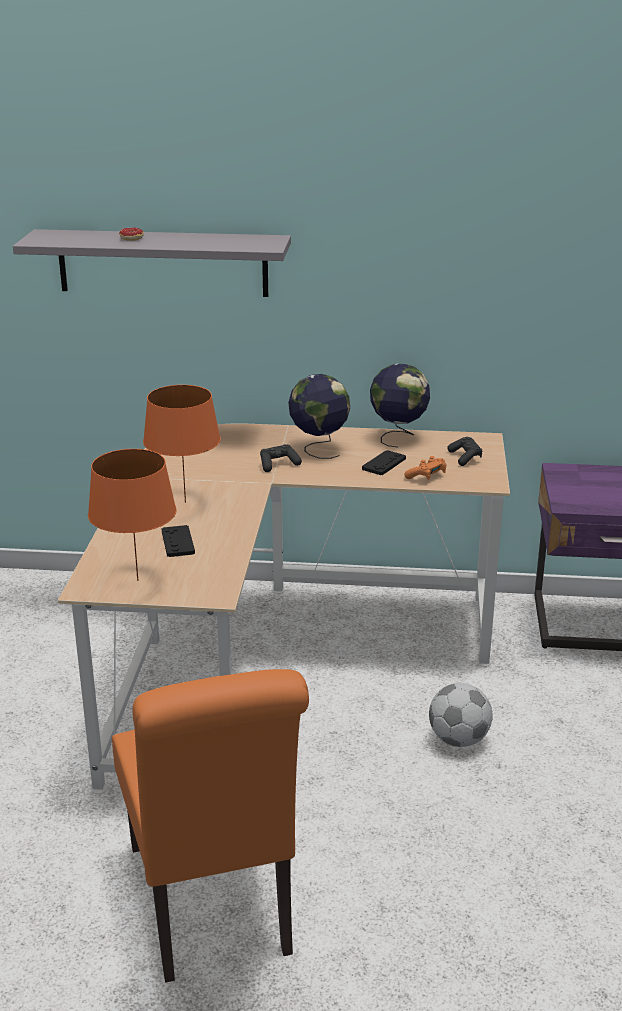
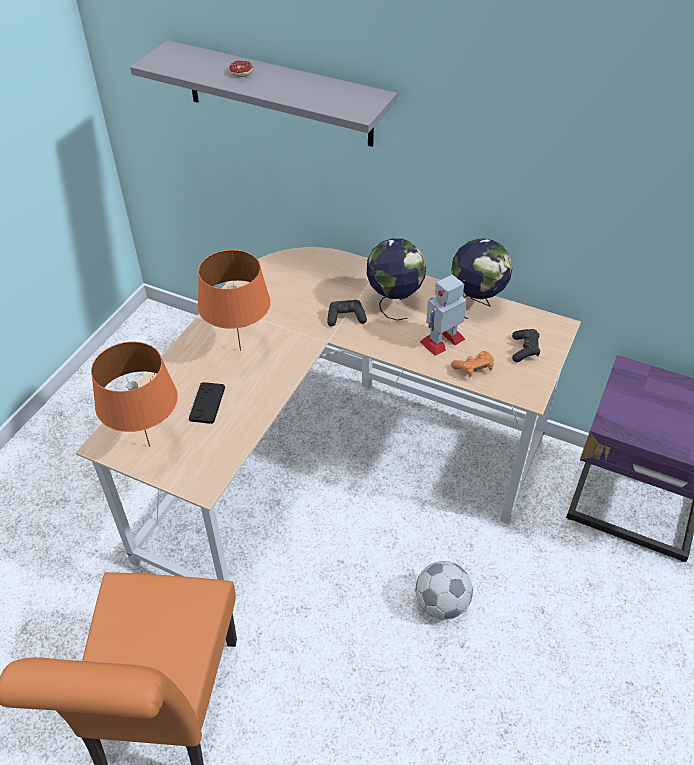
camera: 20 degrees right, 20 degrees up
black game controller [362,450,406,475] -> toy robot [420,274,467,356]

